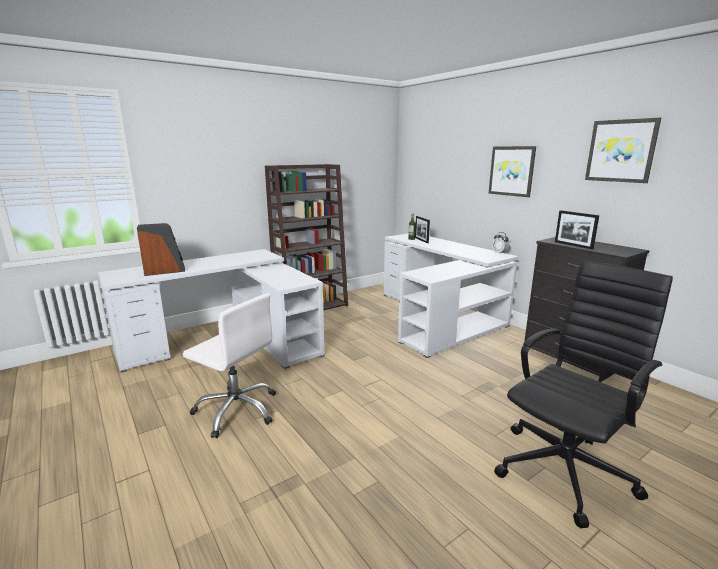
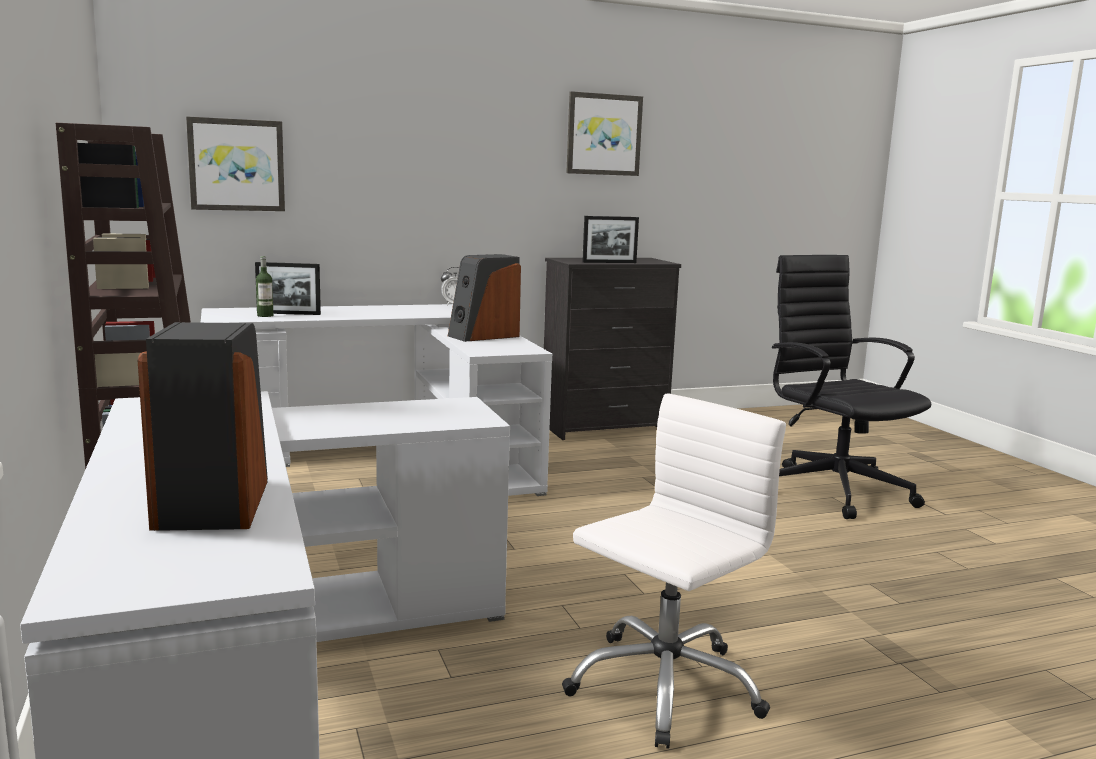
camera: 75 degrees left, 5 degrees down
picture [489,146,536,197] -> picture moved to [186,116,285,211]
none -> speaker [448,254,521,342]

